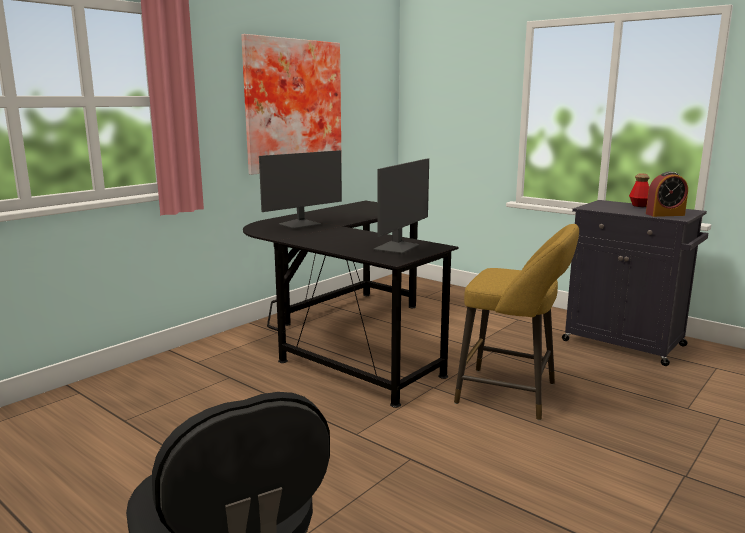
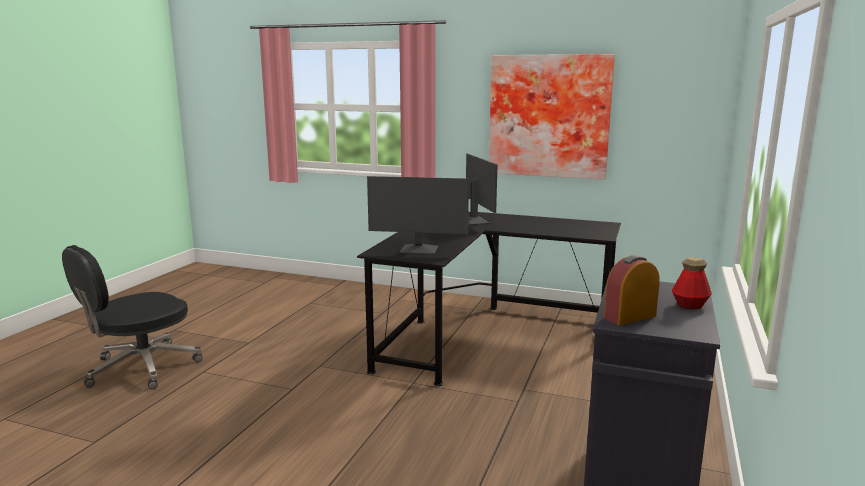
camera: 70 degrees right, 0 degrees up
monitor [259,150,342,229] -> monitor turned 135 degrees counterclockwise [466,154,498,225]
yellow stool [454,224,579,420] -> none
alarm clock [646,172,688,217] -> alarm clock turned 90 degrees clockwise [604,255,660,326]

